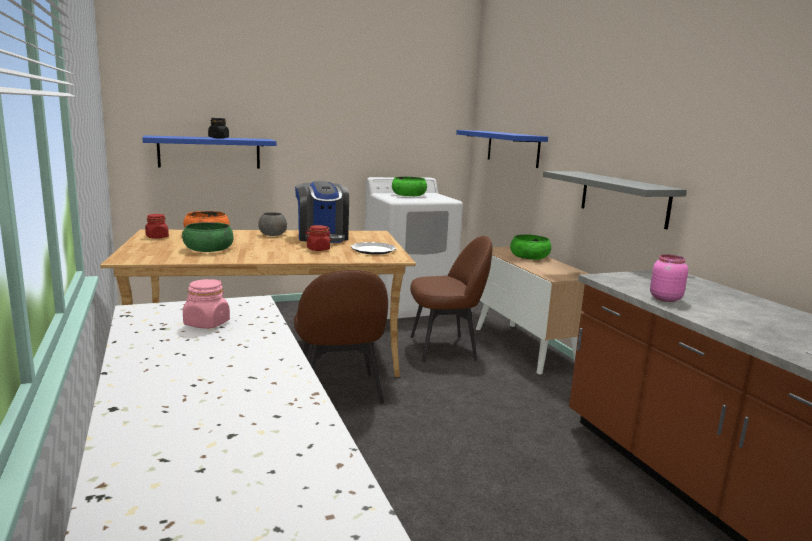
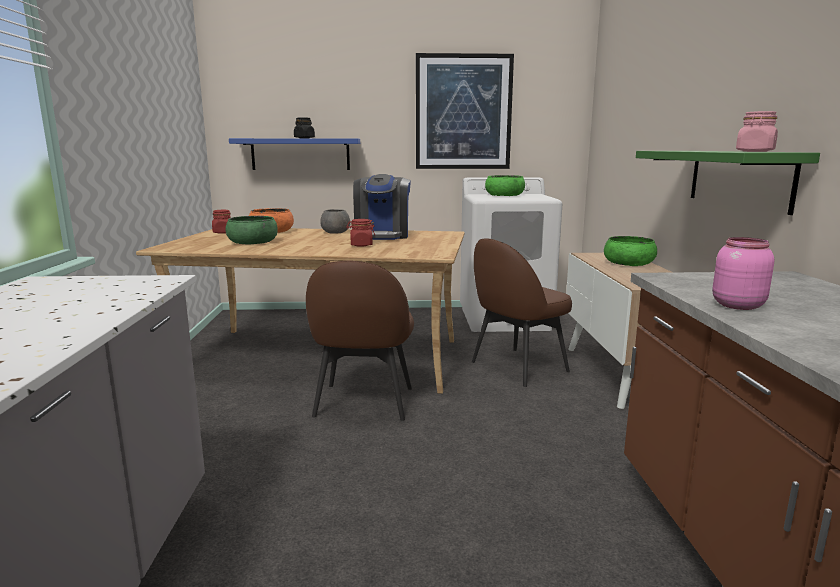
camera: 20 degrees right, 0 degrees up
pink jar [183,279,230,329] -> pink jar moved to [736,111,778,152]
plate [350,242,397,255] -> none
brown chair [410,236,492,362] -> brown chair turned 135 degrees clockwise [472,239,572,387]
blue shelf [456,130,548,168] -> none
grey shelf [543,171,687,230] -> green shelf [636,151,820,215]
none -> picture [416,53,514,169]

